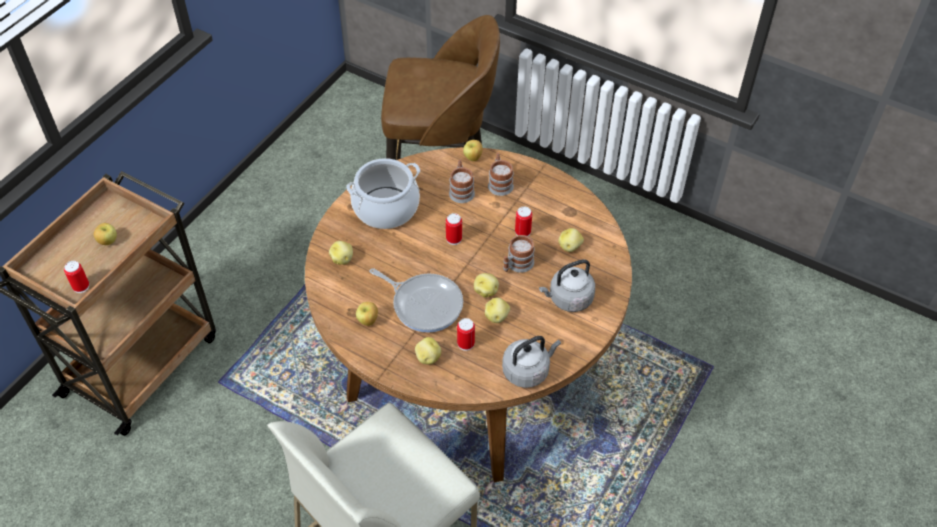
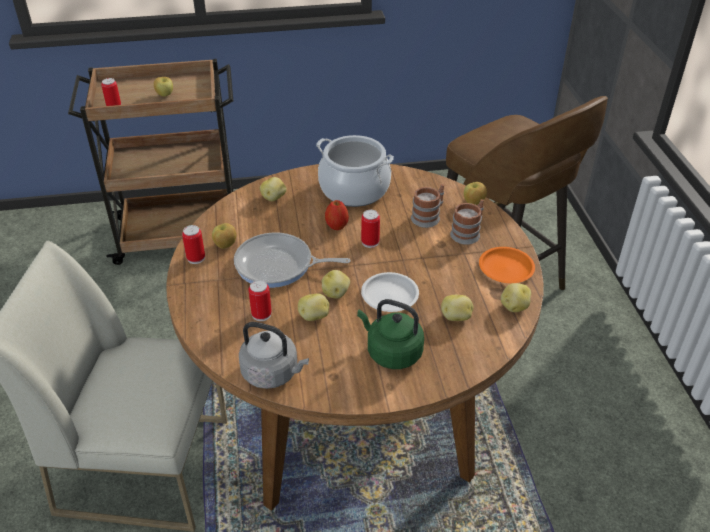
camera: 50 degrees right, 10 degrees down
frying pan [369,268,463,333] -> frying pan turned 105 degrees clockwise [234,233,351,288]
potato [415,337,441,365] -> potato moved to [501,283,531,312]
mug [503,235,534,273] -> white plate [361,272,419,312]
can [515,206,532,236] -> can moved to [182,225,205,264]
grey kettle [539,259,595,312] -> green kettle [357,299,424,369]
none -> apple [325,200,349,230]
none -> orange plate [479,247,535,283]

